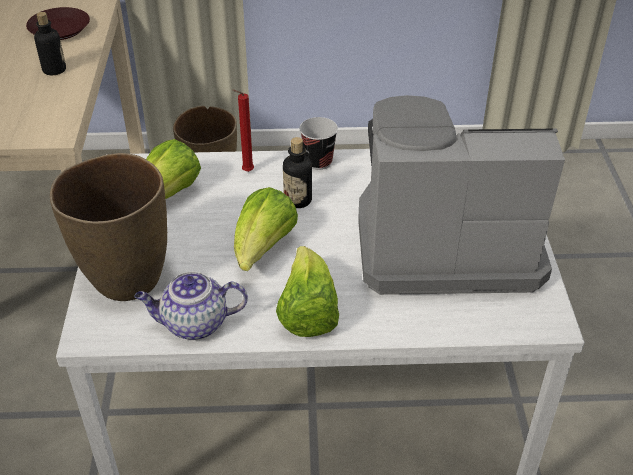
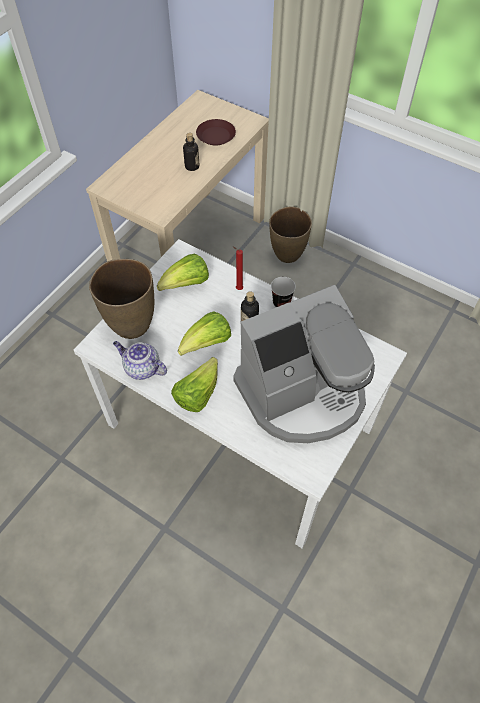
camera: 35 degrees right, 15 degrees up
coffee machine [358,95,565,295] -> coffee machine turned 120 degrees clockwise [233,285,375,443]

